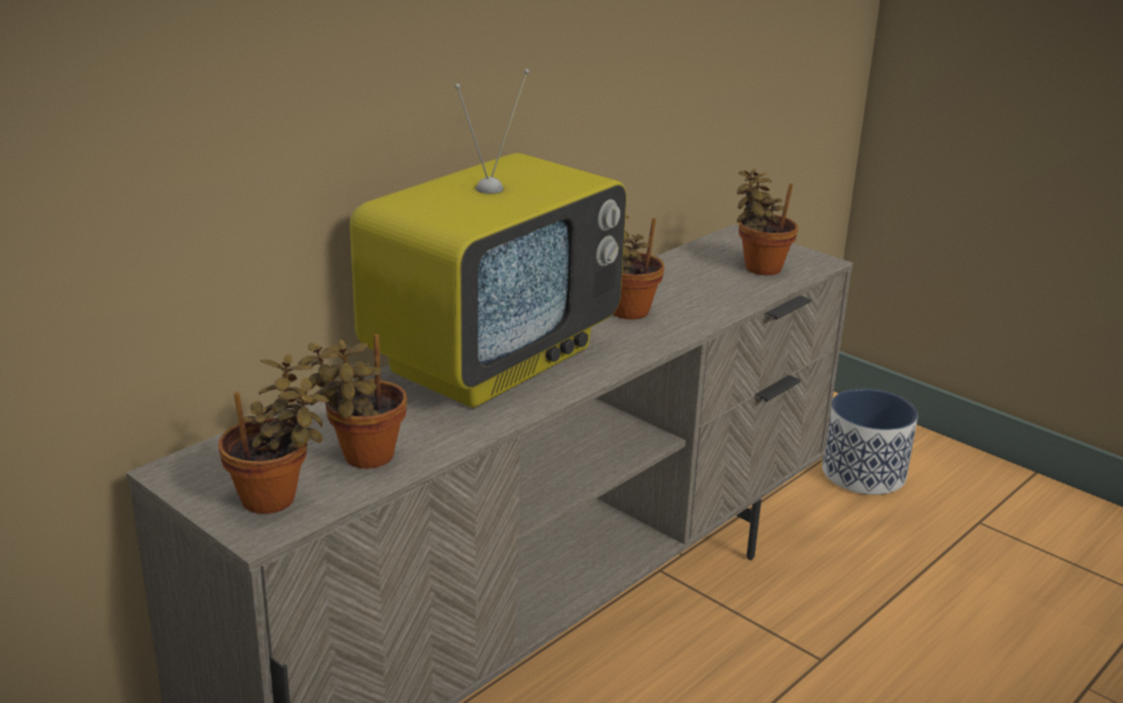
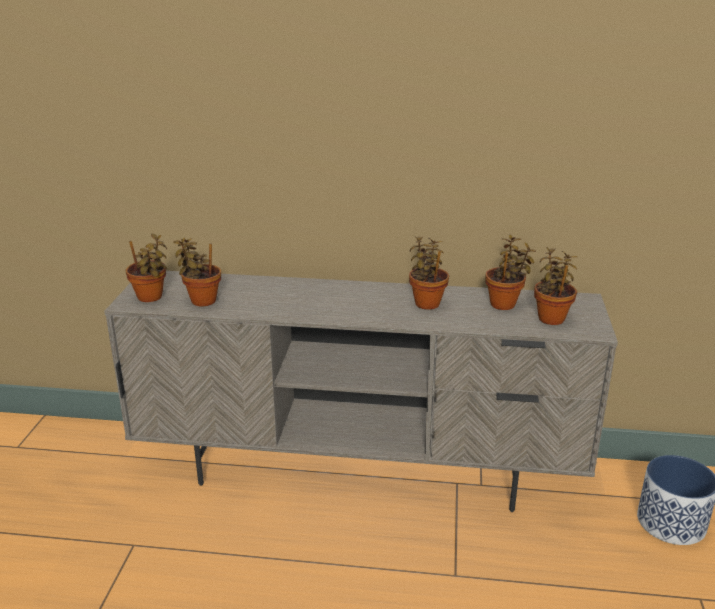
camera: 55 degrees right, 0 degrees up
television [350,69,626,408] -> none
none -> potted plant [485,235,536,310]

